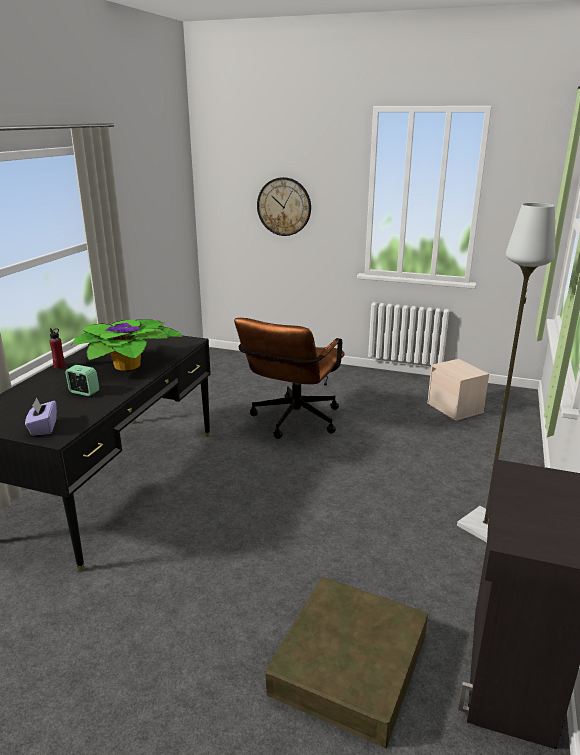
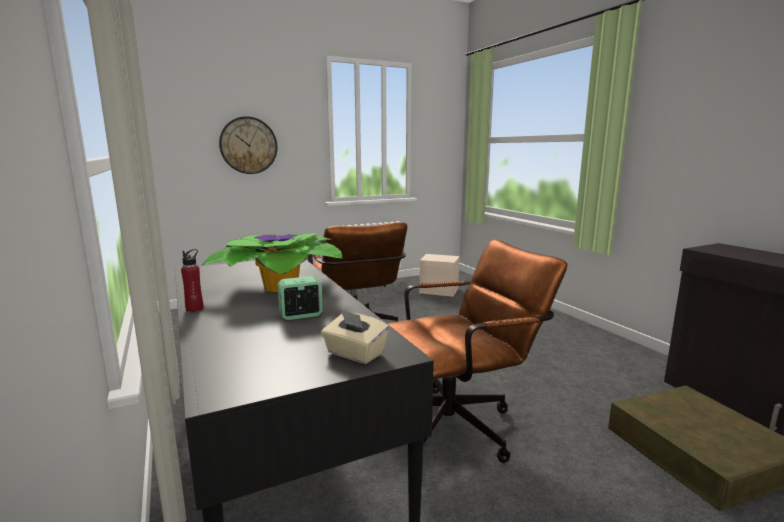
camera: 45 degrees left, 10 degrees down
purple tissue box [25,398,57,436] -> beige tissue box [321,309,389,364]
grey floor lamp [457,203,555,542] -> none
none -> brown office chair [387,239,568,463]

